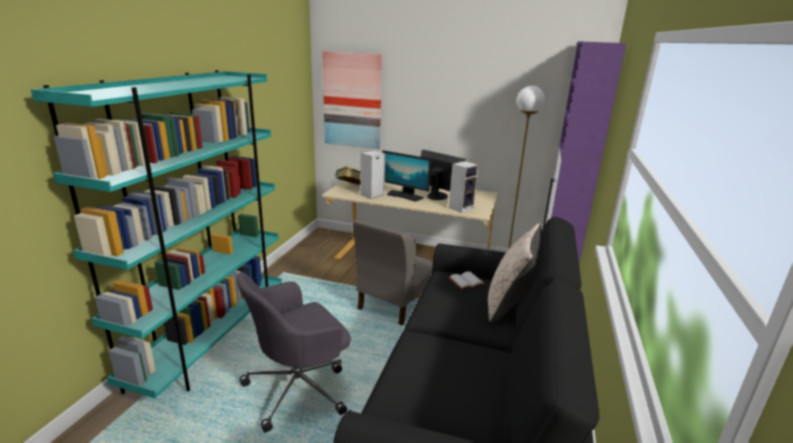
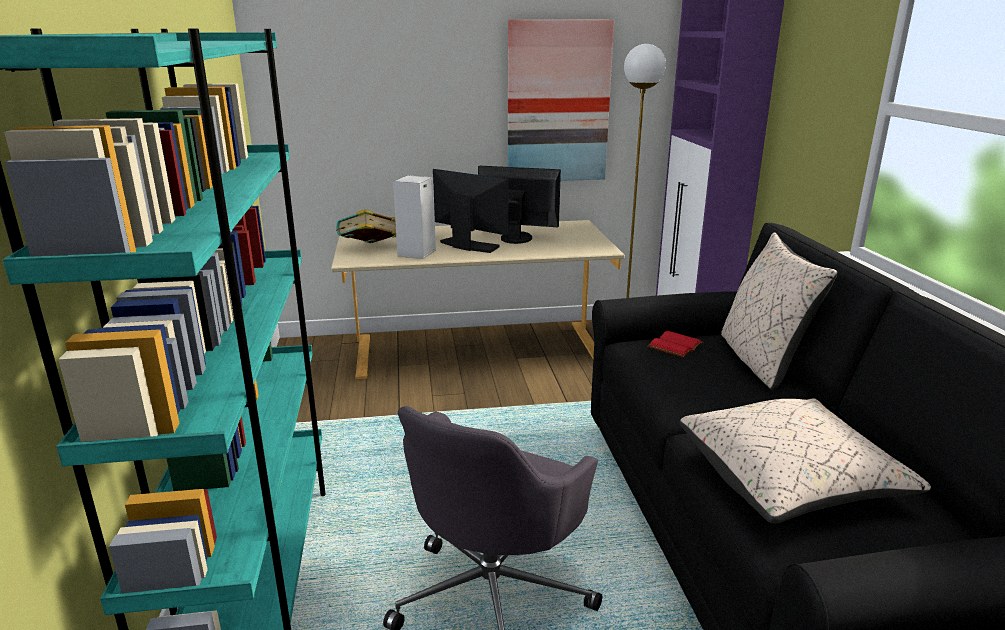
camera: 25 degrees left, 0 degrees up
picture [322,51,382,149] -> picture moved to [508,19,614,181]
grey chair [353,219,433,325] -> none
monitor [382,150,431,202] -> monitor turned 150 degrees counterclockwise [433,169,508,253]
white book [448,271,485,290] -> red book [648,331,703,358]
speaker [449,161,479,213] -> none
none -> beige pillow [680,398,931,524]

